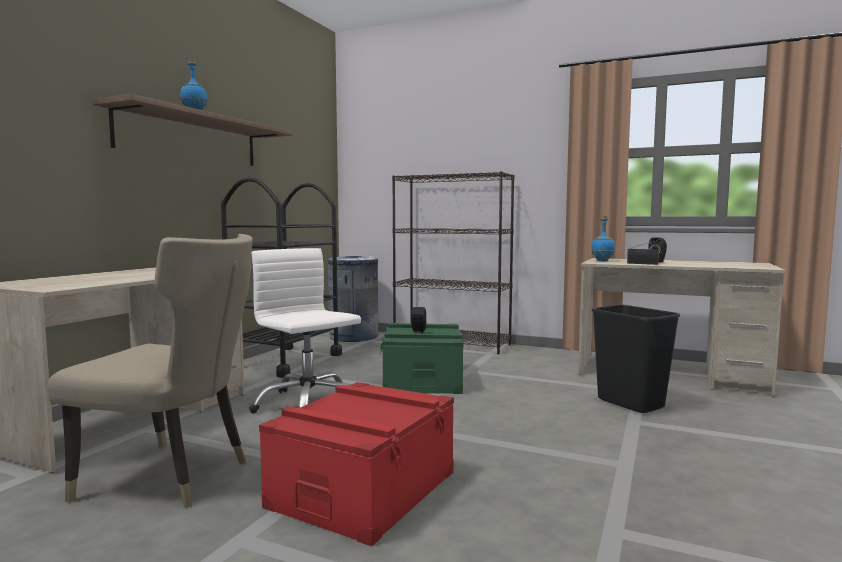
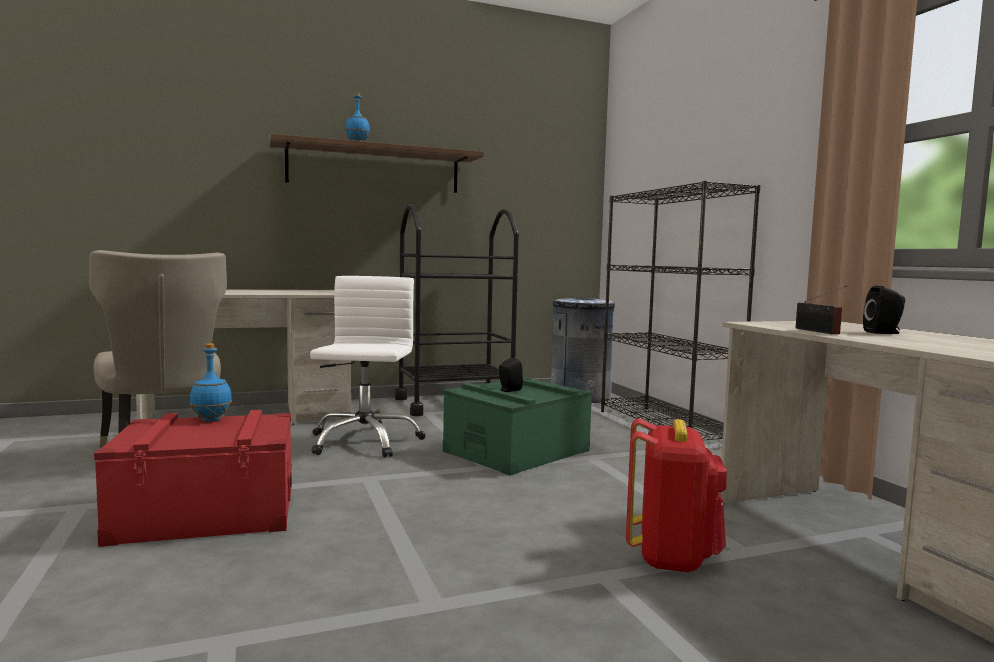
camera: 45 degrees right, 0 degrees up
blue bottle [591,216,615,261] -> blue bottle moved to [190,343,232,421]
black trash can [592,305,680,413] -> red backpack [626,418,727,573]

